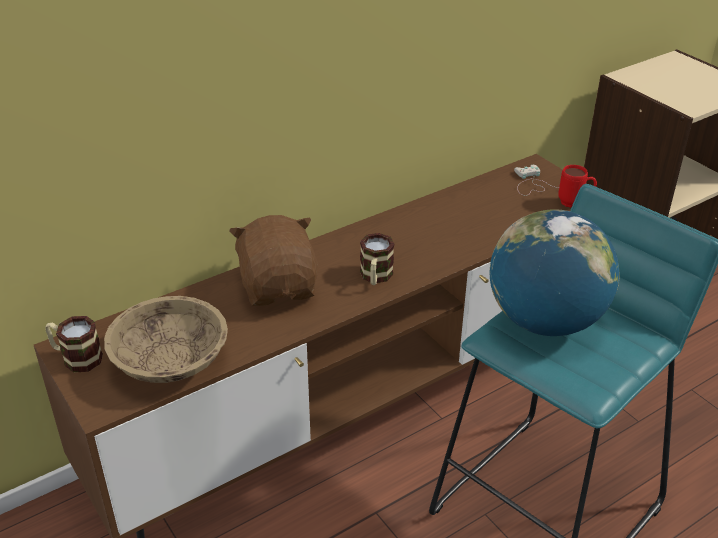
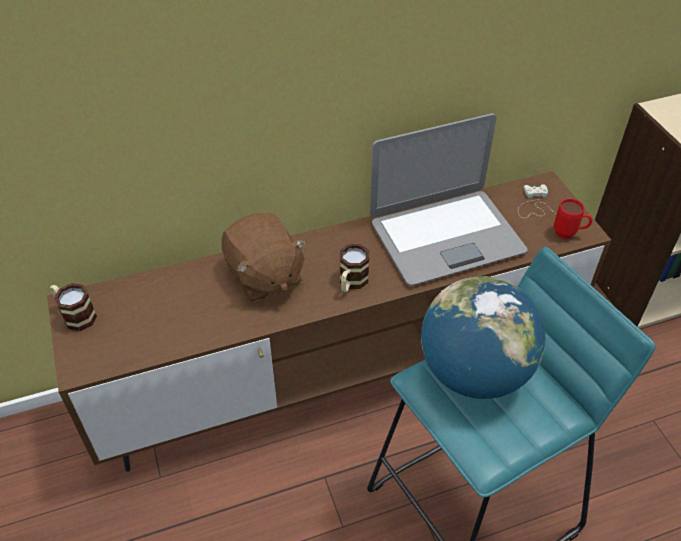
camera: 15 degrees right, 10 degrees up
beige bowl [104,296,228,383] -> none
brown plush toy [229,215,318,306] -> brown plush toy turned 150 degrees clockwise [222,213,307,302]
none -> laptop [370,113,528,286]

